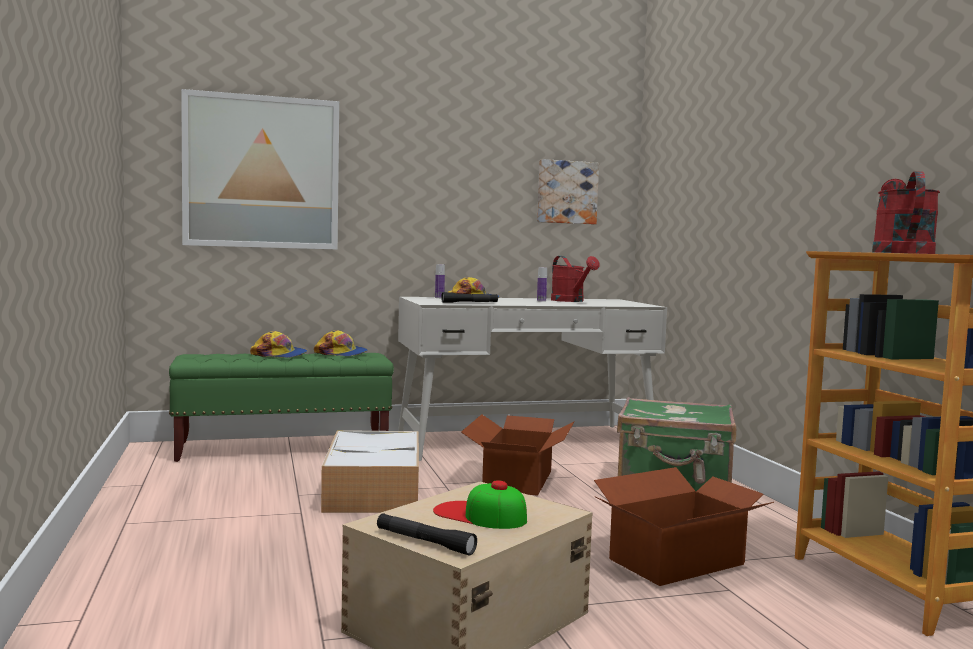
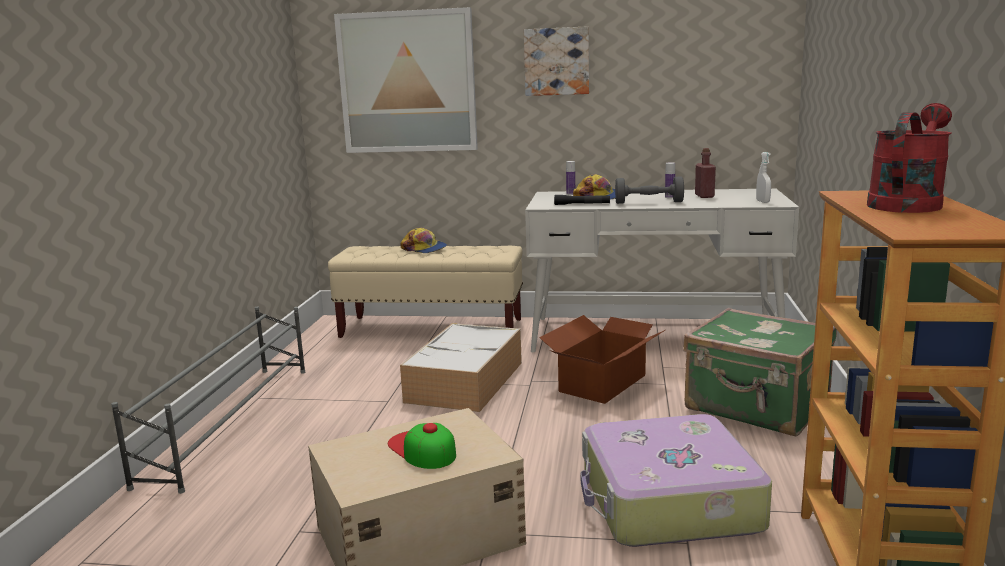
camera: 25 degrees right, 10 degrees up
green bench [169,353,394,462] -> beige bench [328,246,523,338]
cap [314,330,368,356] -> none
black flashlight [377,513,477,556] -> none
picture [537,159,599,224] -> picture moved to [524,26,589,96]
red watering can [551,256,600,302] -> red bottle [695,148,716,198]
cardboard box [594,467,774,586] -> suitcase [581,414,772,547]
none -> grey shoe rack [111,306,305,494]
none -> grey dumbbell [615,177,684,204]
none -> white spray bottle [756,152,771,203]

